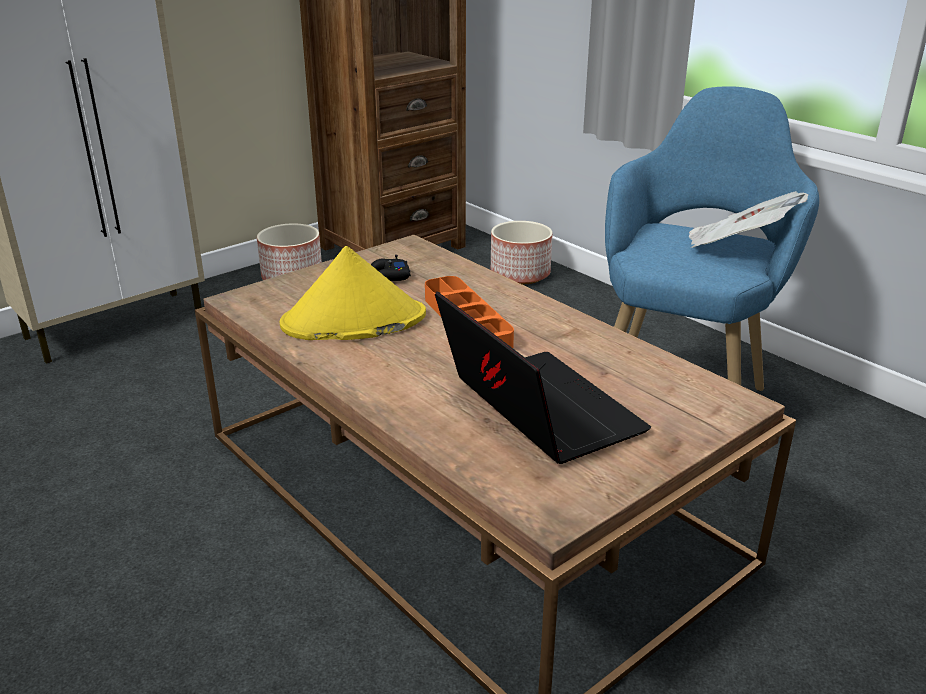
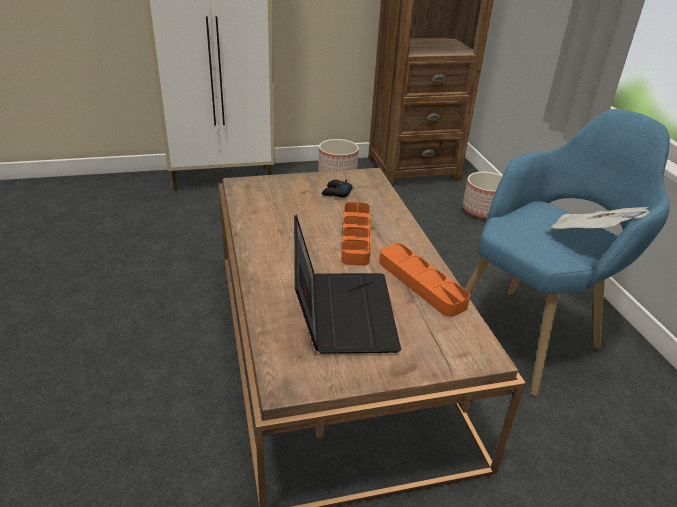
camera: 25 degrees right, 5 degrees up
yellow hat [280,246,426,340] -> none
none -> orange tray [379,243,470,317]

